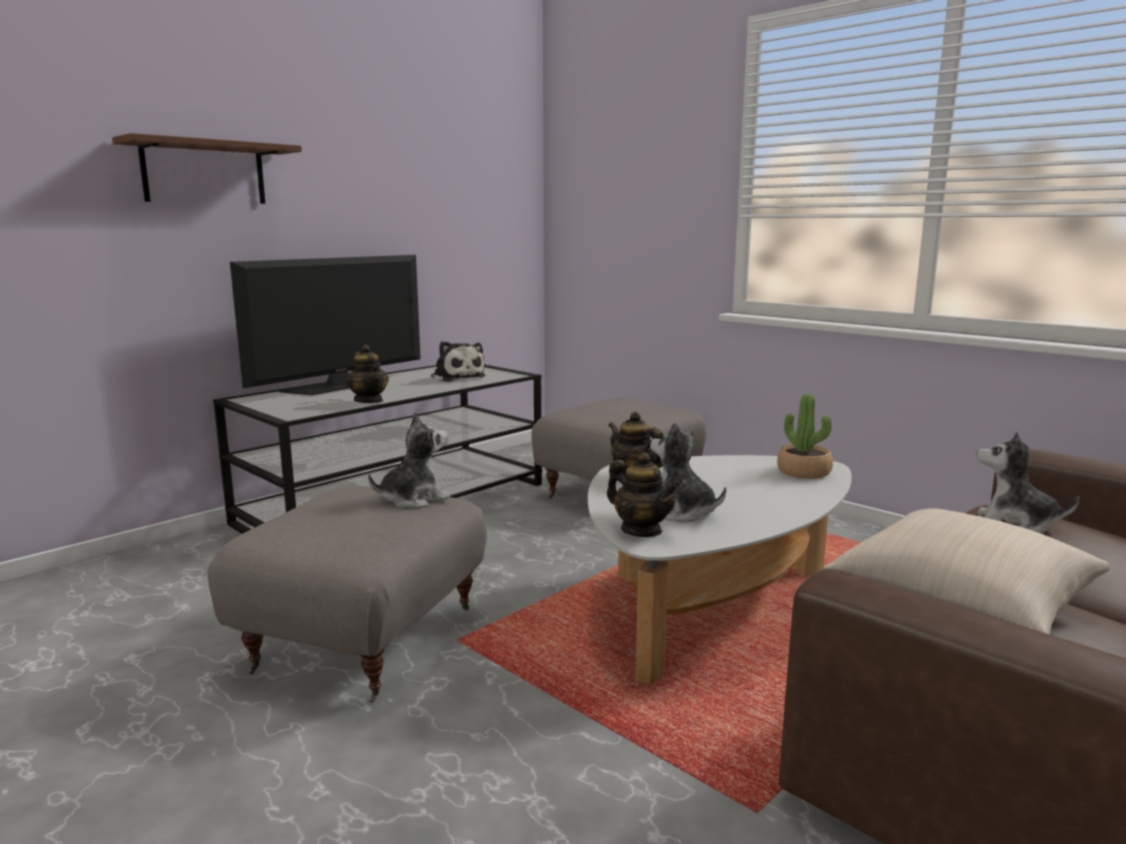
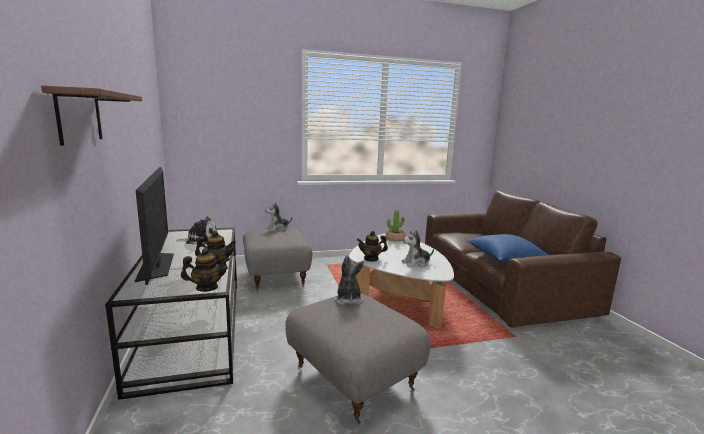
camera: 60 degrees left, 0 degrees up
teapot [607,452,680,537] -> teapot moved to [181,248,230,292]
beige pillow [823,508,1111,634] -> blue pillow [468,234,549,263]
plush toy [976,432,1080,534] -> plush toy moved to [265,202,292,231]

